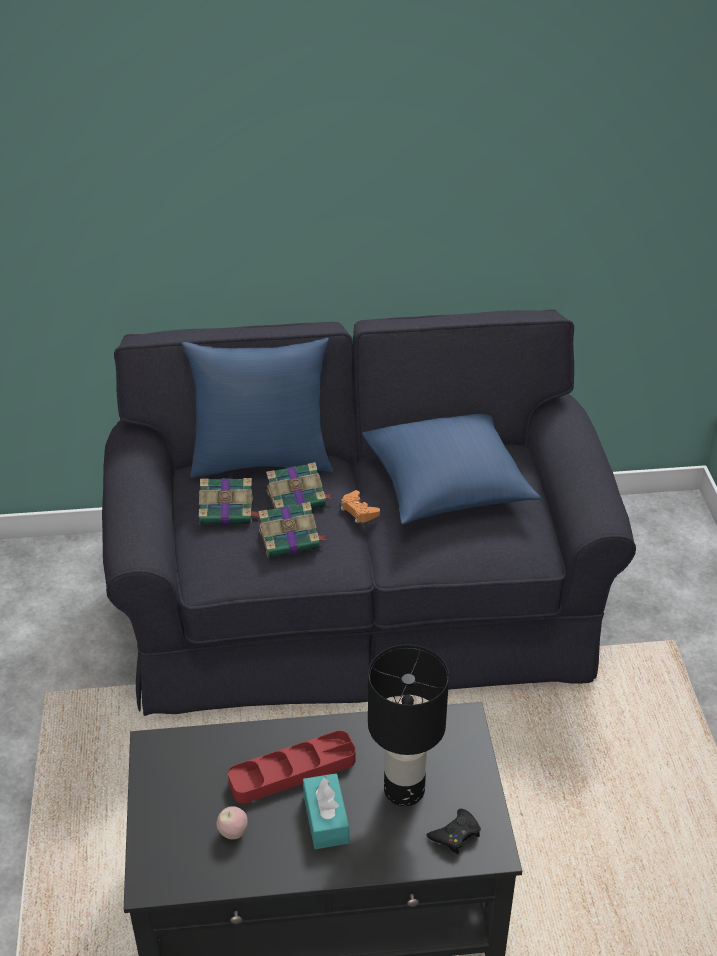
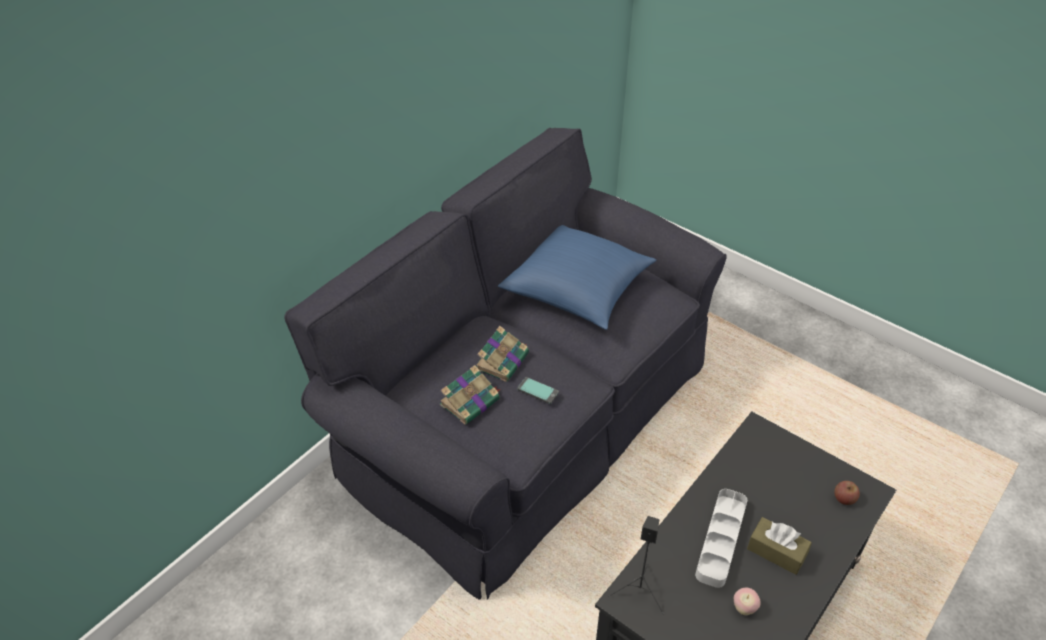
camera: 45 degrees left, 5 degrees up
blue pillow [182,338,333,478] -> none
red tray [228,730,356,804] -> grey tray [695,489,748,588]
book [258,502,328,557] -> phone [517,377,559,404]
turquoise tissue box [303,773,349,849] -> brown tissue box [747,517,812,575]
orange game controller [341,490,380,523] -> none
black table lamp [368,644,449,806] -> none
black game controller [427,809,481,854] -> apple [834,481,860,505]
none -> black speaker [608,516,664,614]

